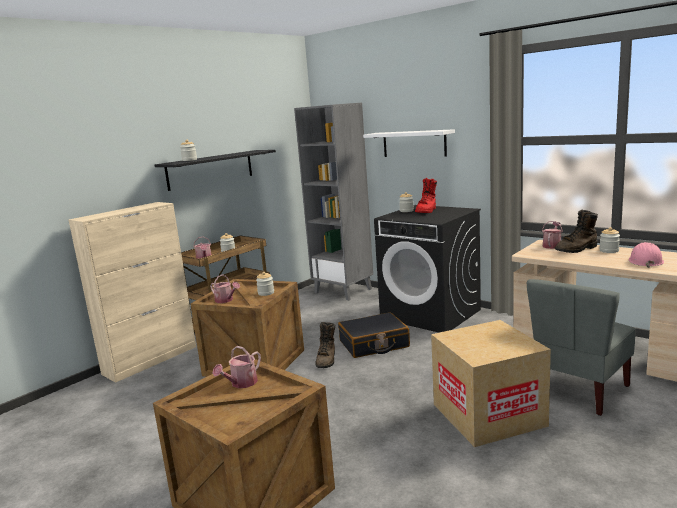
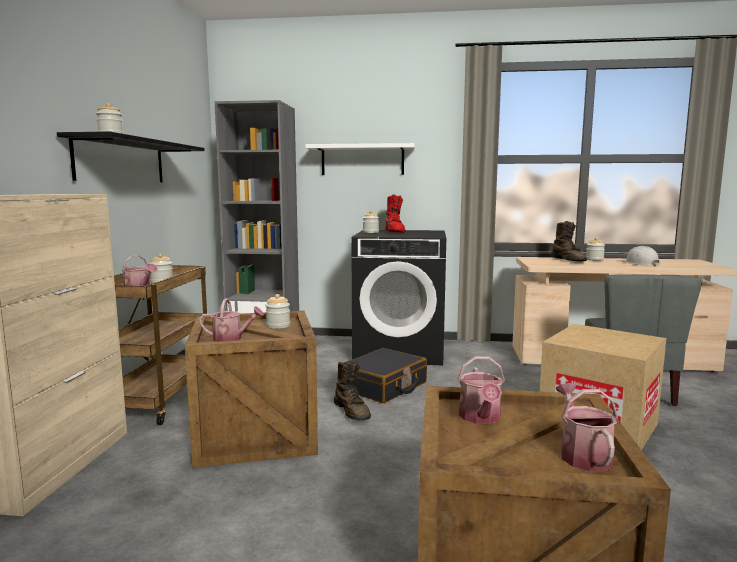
camera: 35 degrees left, 5 degrees down
watering can [542,221,563,249] -> watering can moved to [556,383,618,471]
brown boot [555,209,598,253] -> brown boot turned 45 degrees counterclockwise [551,221,587,261]
pink hard hat [629,242,664,268] -> white hard hat [621,246,660,267]

